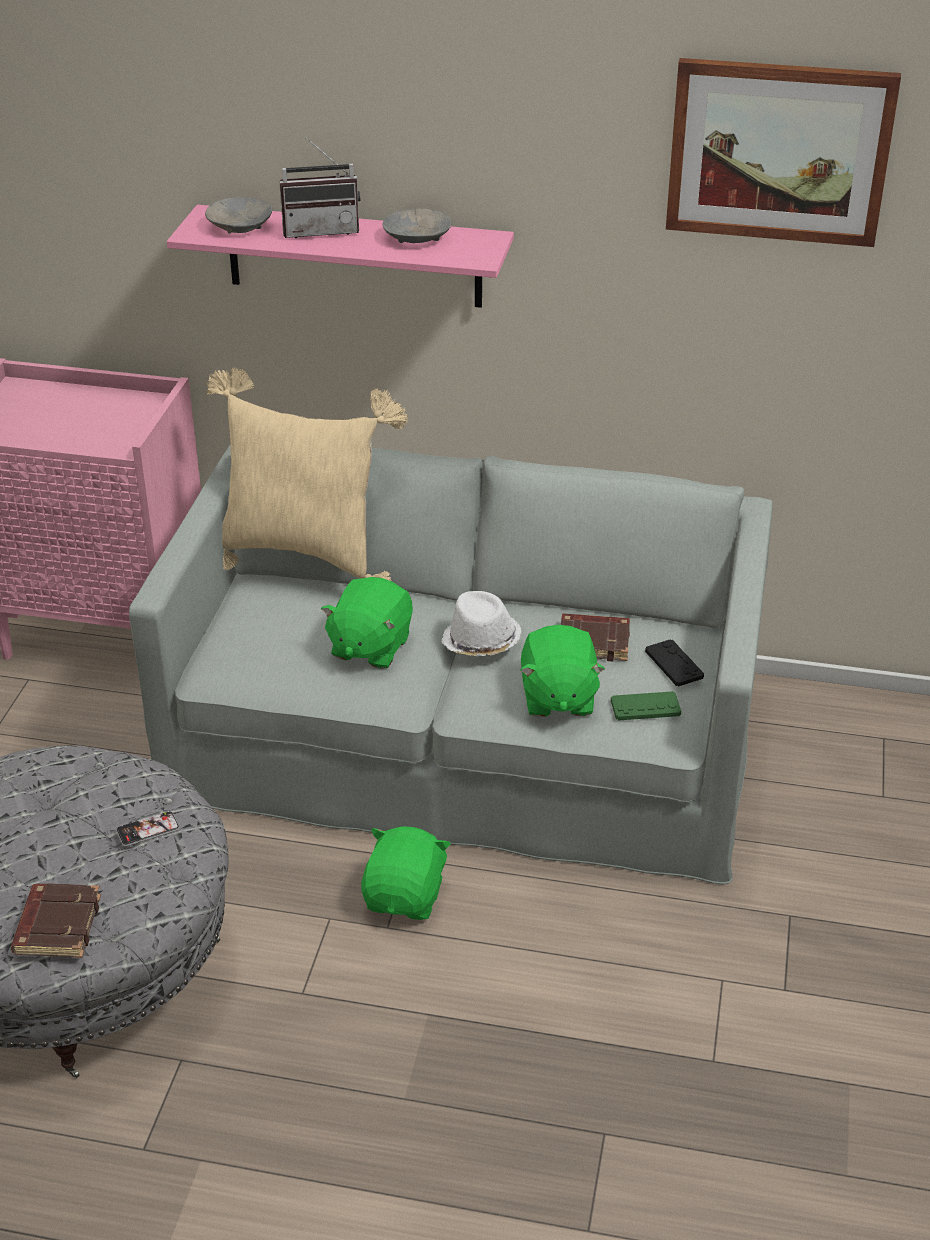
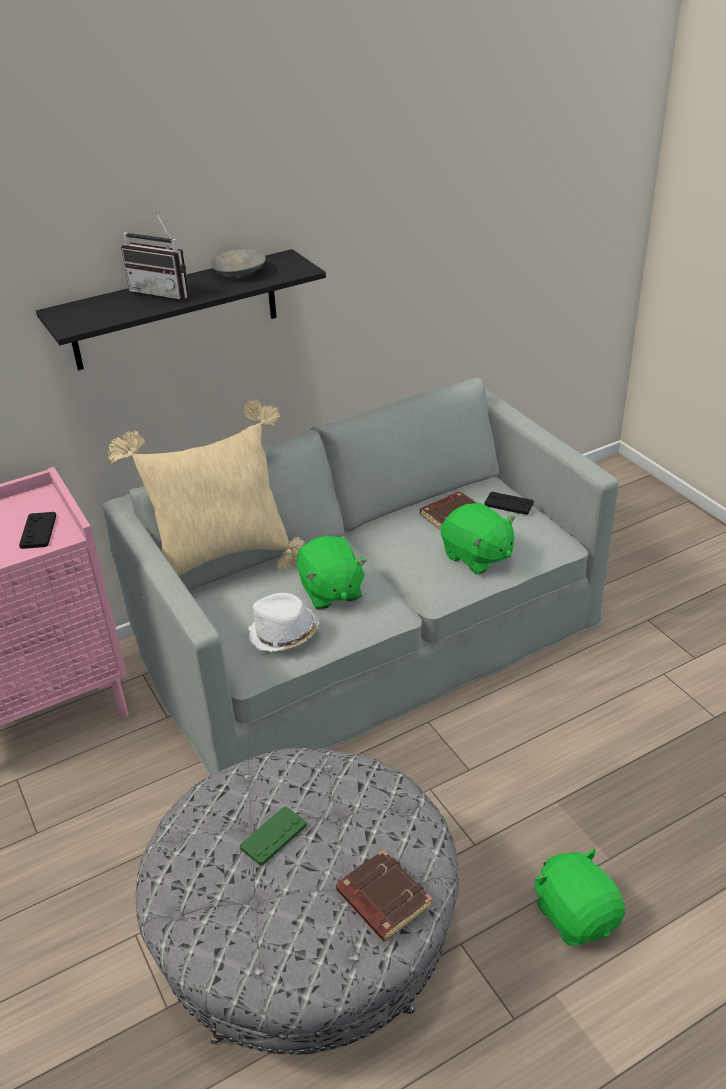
camera: 40 degrees left, 0 degrees up
phone [116,811,180,847] -> none
pink shelf [167,205,514,308] -> black shelf [36,249,326,370]
grey bowl [205,197,272,234] -> none
radio [279,137,360,238] -> radio turned 75 degrees clockwise [121,211,189,300]
green plush toy [361,826,451,920] -> green plush toy moved to [534,848,625,946]
white hat [441,591,521,656] -> white hat moved to [249,593,319,652]
green game controller [611,691,681,721] -> green game controller moved to [240,807,307,866]
picture [666,58,901,247] -> none
none -> black game controller [19,512,56,549]

